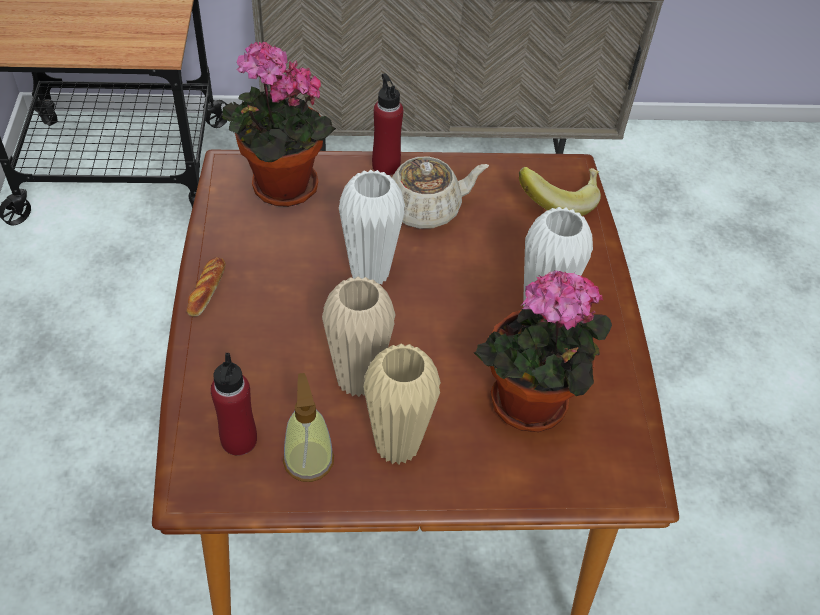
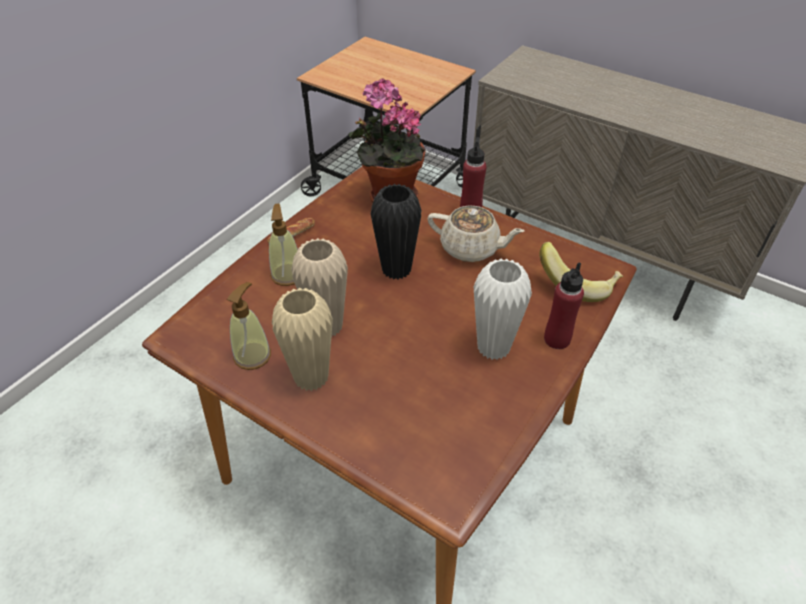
camera: 40 degrees right, 5 degrees down
red bottle [210,353,257,456] -> red bottle moved to [544,262,584,349]
white vase [339,170,405,284] -> black vase [371,184,422,280]
potted plant [474,270,612,432] -> none
none -> soap dispenser [269,204,298,286]

